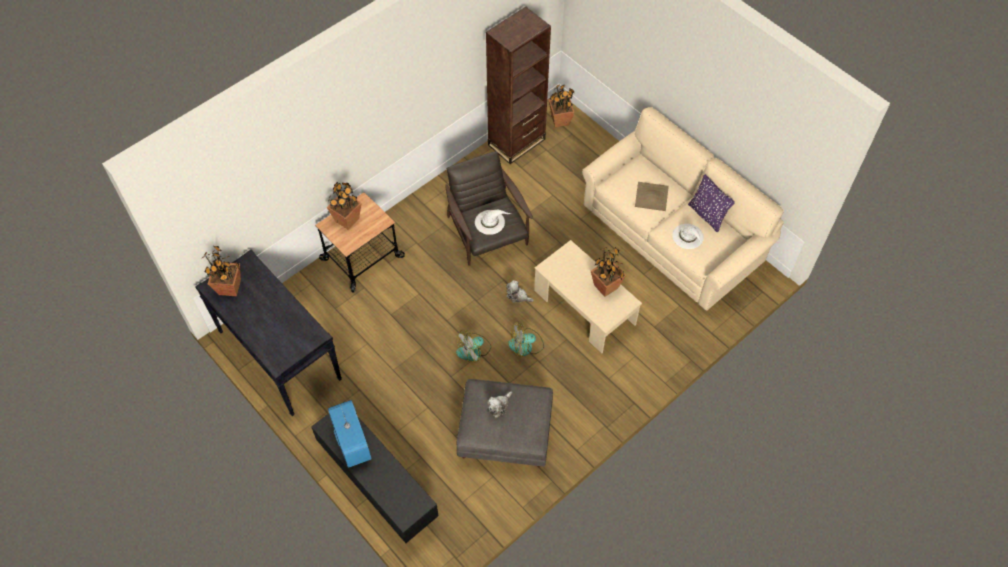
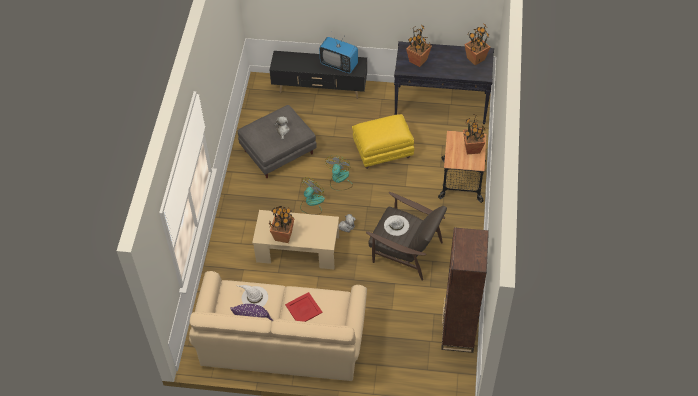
camera: 140 degrees right, 5 degrees down
potted plant [549,85,575,127] -> potted plant moved to [406,24,432,67]
beige tray [635,182,669,211] -> red tray [285,292,323,322]
none -> yellow ottoman [352,114,414,169]

